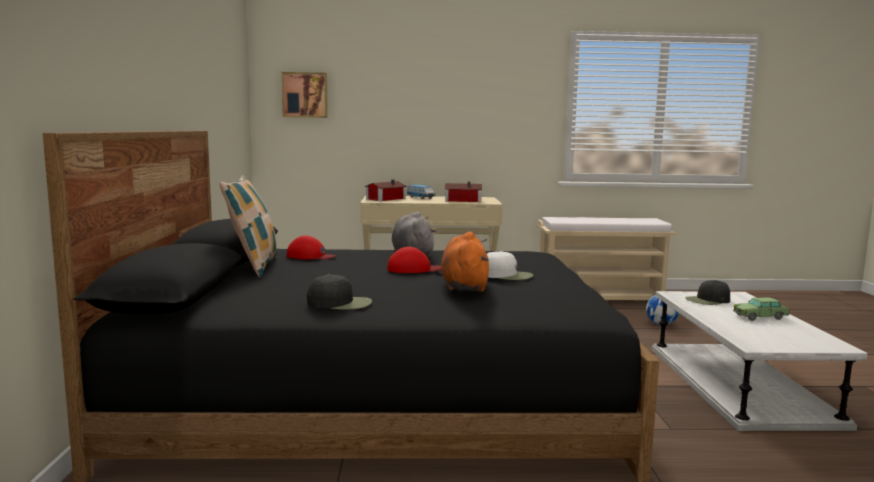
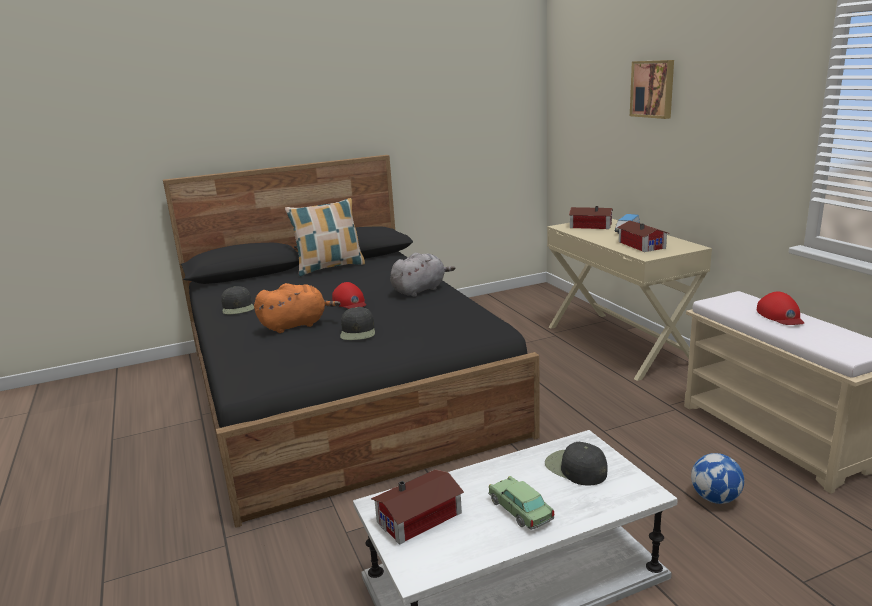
camera: 70 degrees right, 10 degrees up
picture [282,72,328,118] -> picture moved to [630,60,674,119]
red cap [287,236,336,259] -> red cap moved to [757,292,804,325]
white cap [487,251,533,280] -> black cap [340,307,375,340]
none -> toy house [371,470,464,545]

